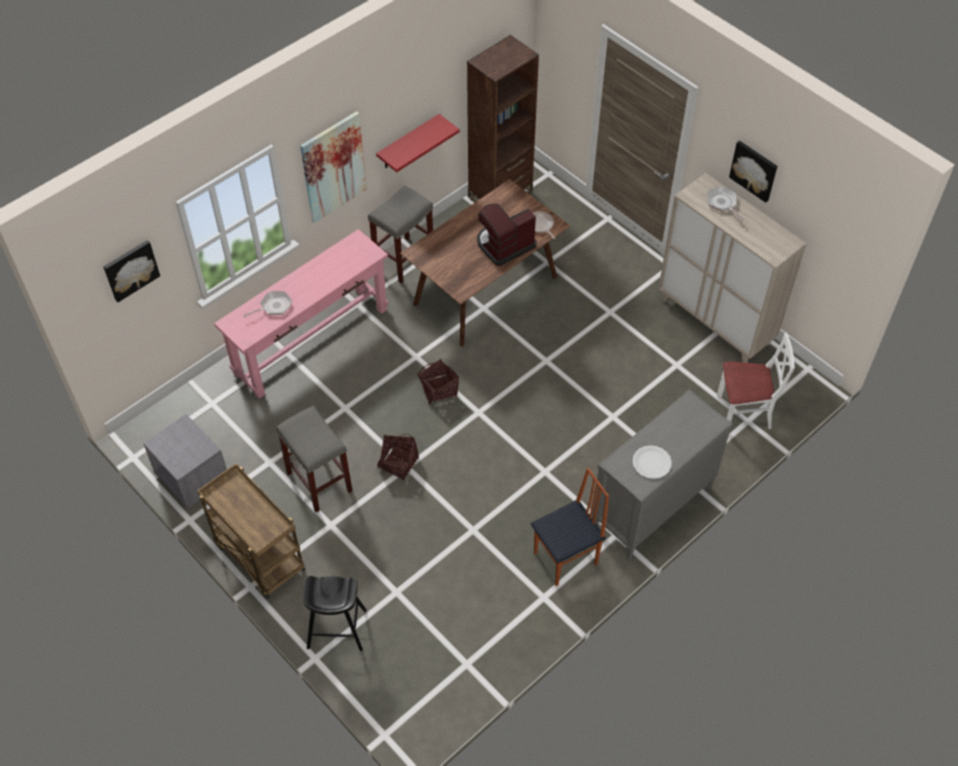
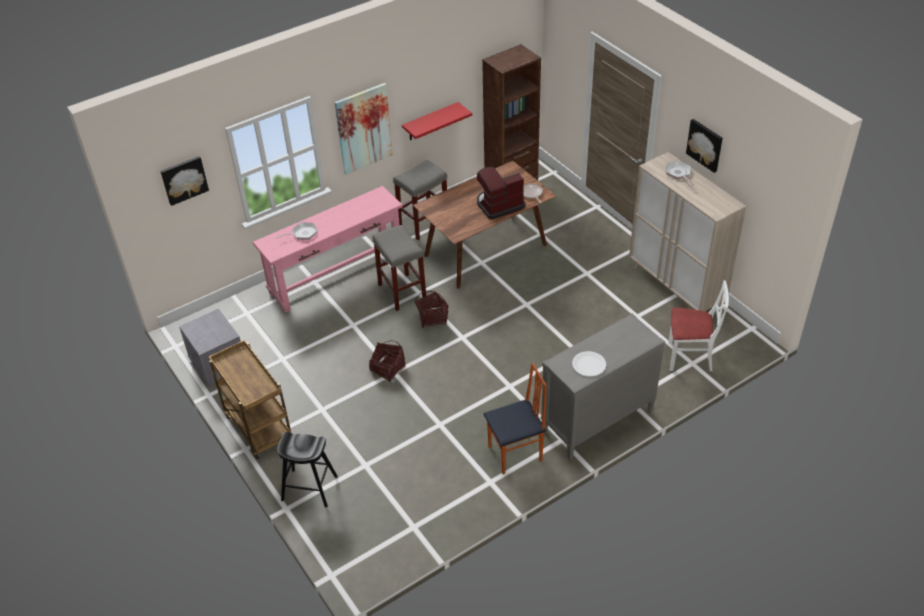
camera: 10 degrees right, 10 degrees down
grey stool [276,406,353,513] -> grey stool moved to [372,225,426,311]

